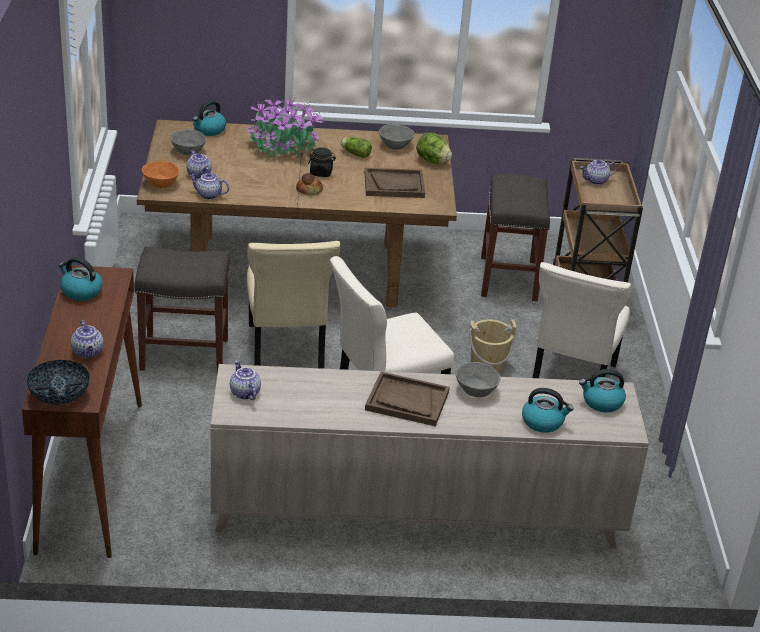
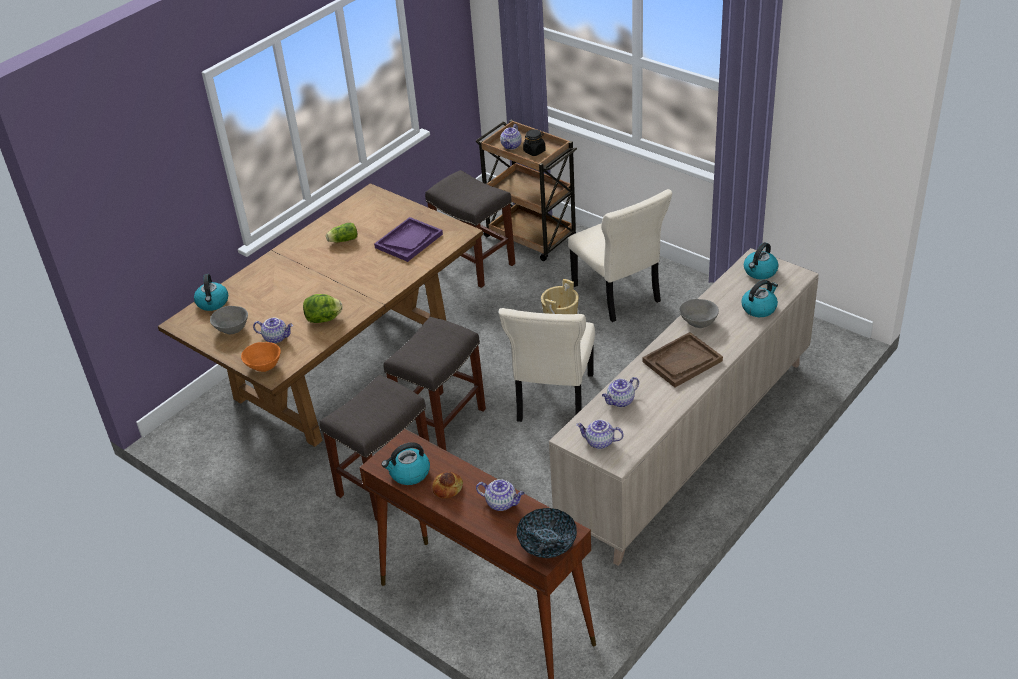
camera: 45 degrees left, 5 degrees up
teapot [189,172,229,199] -> teapot moved to [602,377,639,407]
potted plant [246,95,323,158] -> none
beige chair [247,241,340,369] -> grey stool [384,317,486,451]
bread [296,173,323,195] -> bread moved to [432,472,463,499]
black jar [308,147,336,177] -> black jar moved to [523,129,546,156]
brown tray [365,168,425,198] -> purple tray [374,217,443,262]
grey bowl [379,124,414,150] -> none
lettuce [416,132,452,164] -> lettuce moved to [303,294,343,323]

